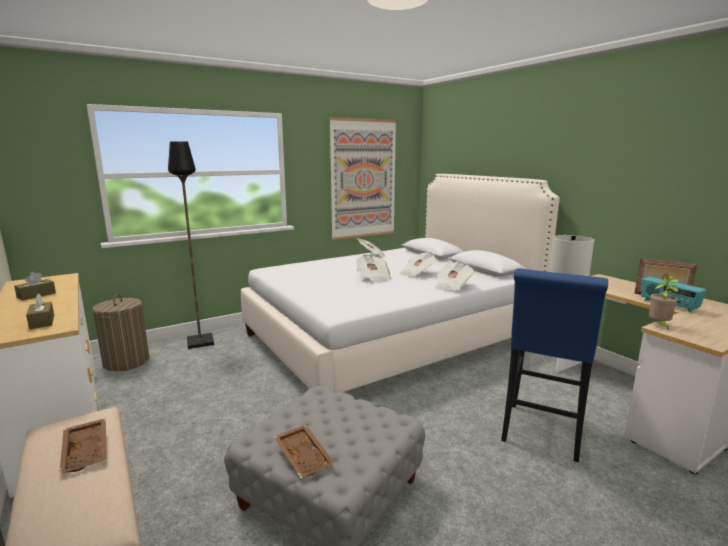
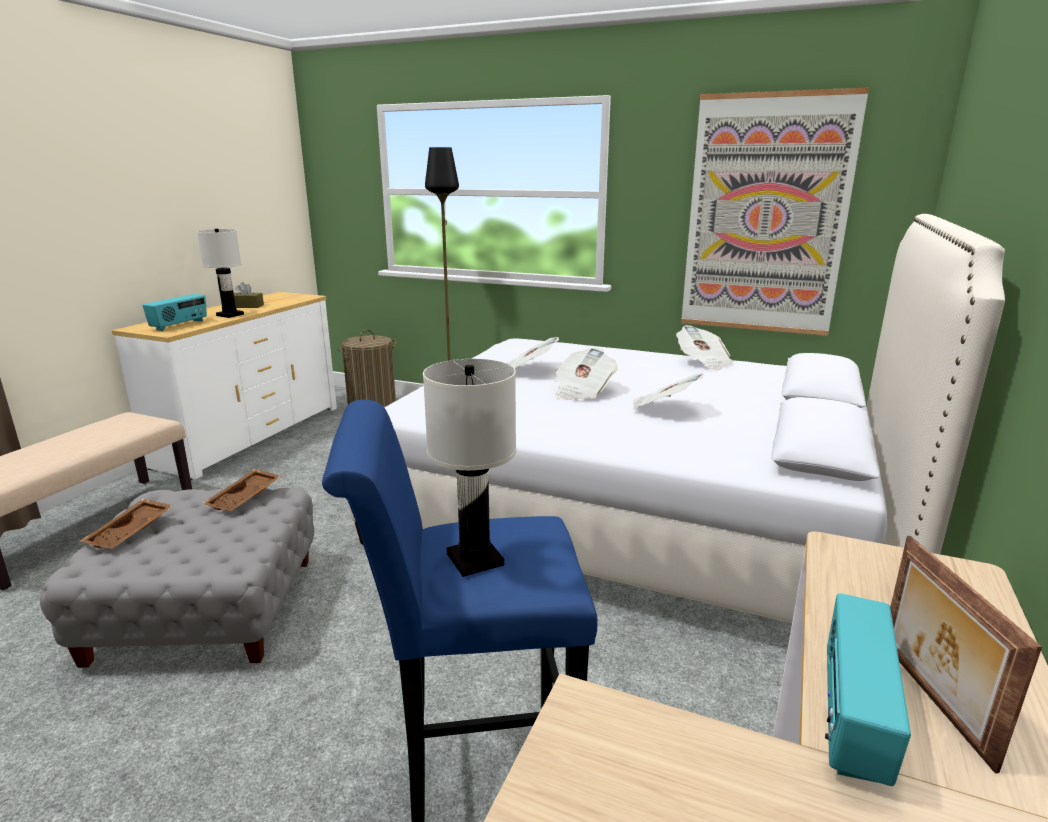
camera: 55 degrees right, 5 degrees up
brown tissue box [26,294,54,329] -> radio [142,294,207,331]
brown tray [59,418,107,474] -> brown tray moved to [202,469,281,511]
newspaper [435,261,474,291] -> newspaper moved to [507,337,559,368]
potted plant [649,275,678,330] -> none
none -> white table lamp [197,229,244,318]

